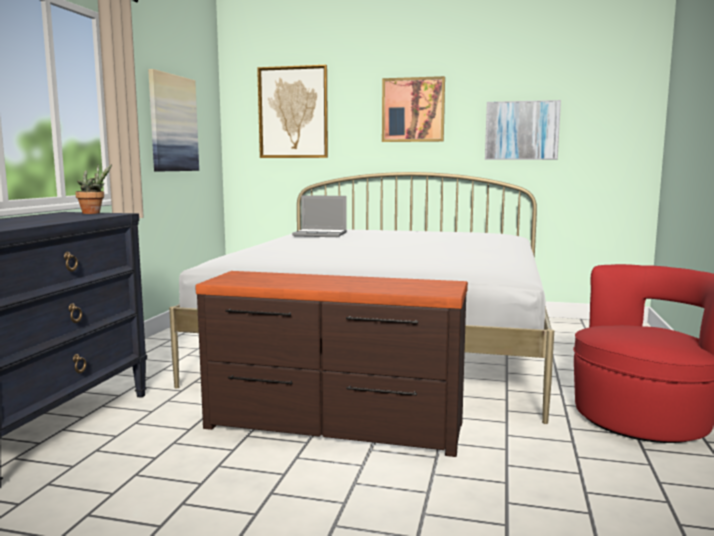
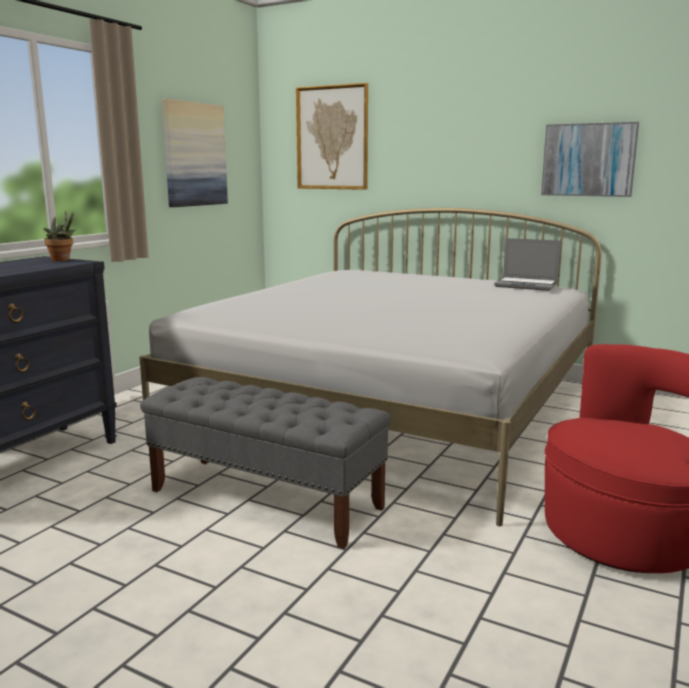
camera: 15 degrees right, 5 degrees up
brown dresser [195,271,468,457] -> grey bench [140,377,391,549]
laptop [292,195,347,237] -> laptop moved to [494,238,561,291]
picture [382,76,445,142] -> none

